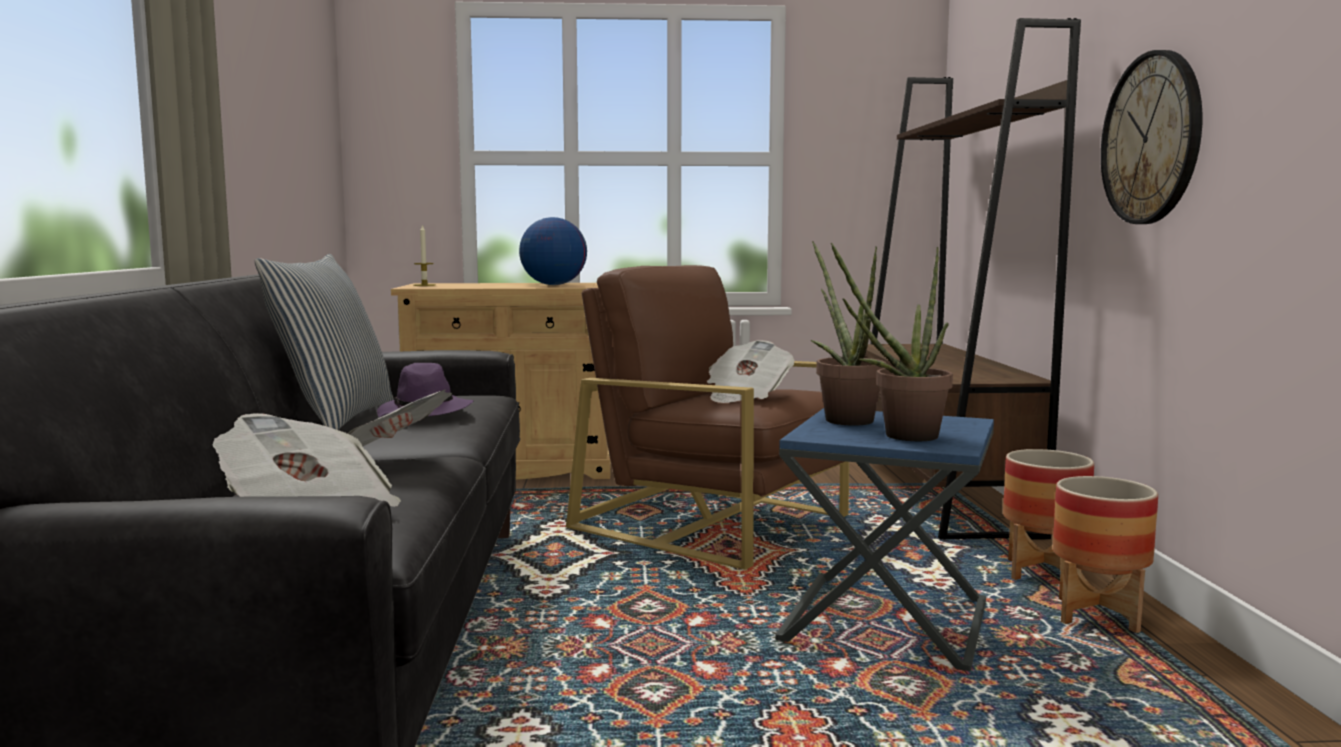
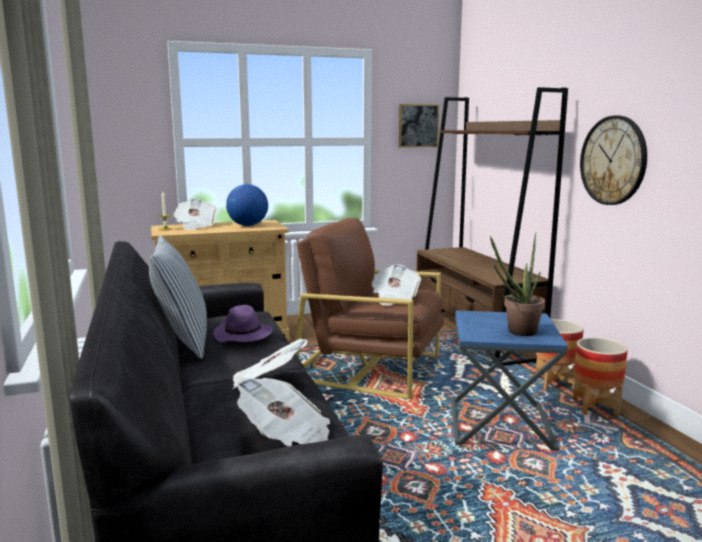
camera: 15 degrees left, 5 degrees up
potted plant [810,241,886,426] -> none
none -> newspaper [173,199,217,230]
none -> picture [399,104,439,148]

